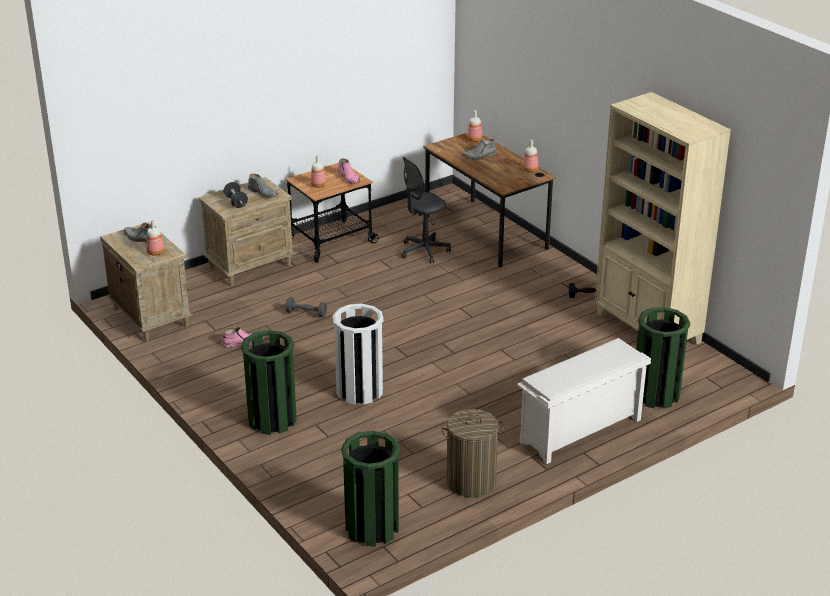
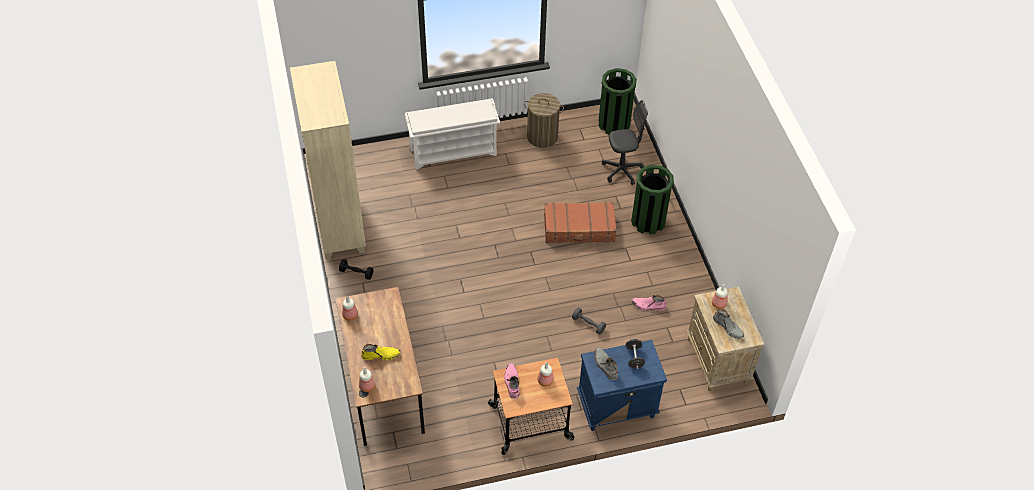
camera: 160 degrees left, 20 degrees up
beige nightstand [198,177,295,286] -> blue nightstand [577,340,667,431]
white trash can [333,304,383,405] -> brown suitcase [544,202,617,243]
grey office chair [401,157,451,264] -> grey office chair moved to [602,100,648,185]
grey boot [461,139,497,160] -> yellow boot [361,344,401,360]
green trash can [636,307,690,409] -> none

